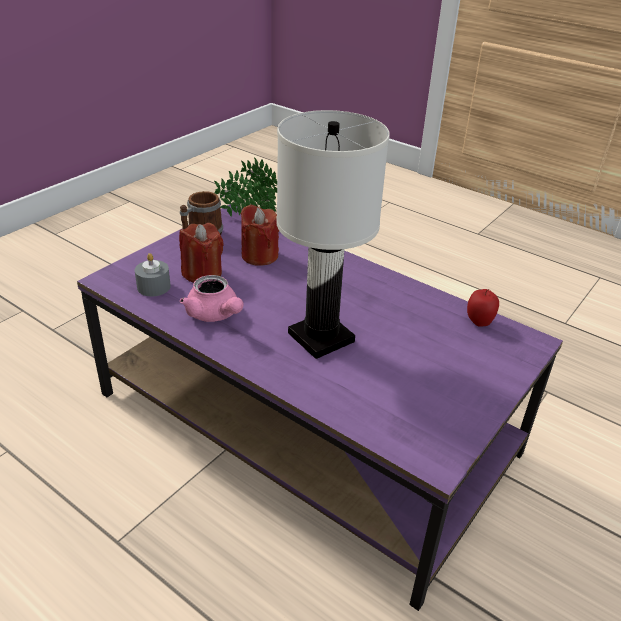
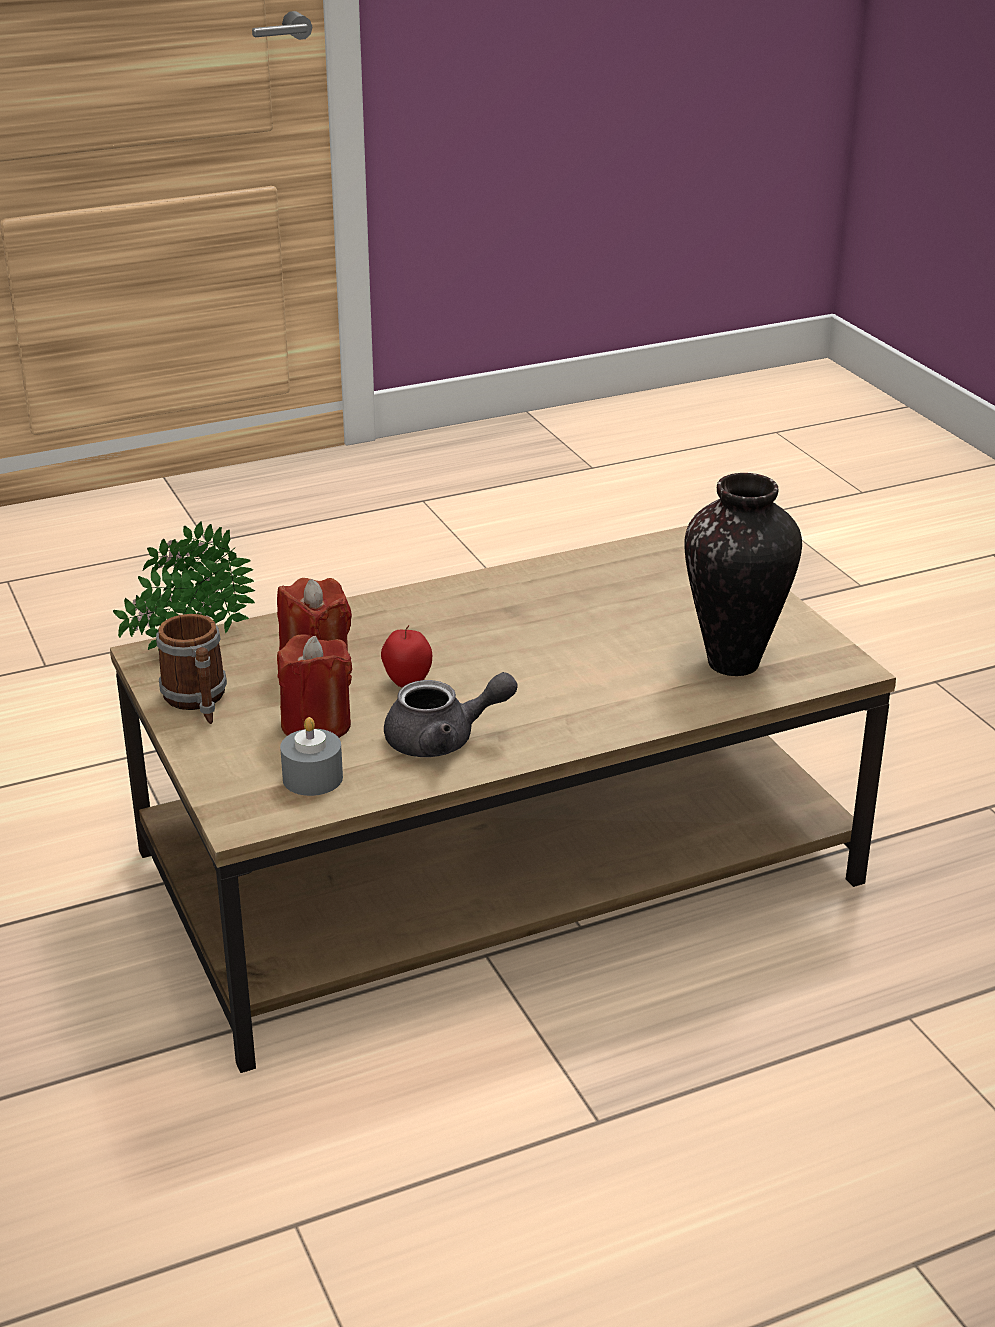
camera: 60 degrees left, 5 degrees down
purple coffee table [77,204,563,611] -> brown coffee table [110,526,896,1073]
pink teapot [180,275,243,322] -> grey teapot [384,672,518,757]
white table lamp [276,110,390,359] -> none
apple [467,289,499,327] -> apple moved to [381,625,432,688]
none -> vase [685,473,802,676]

